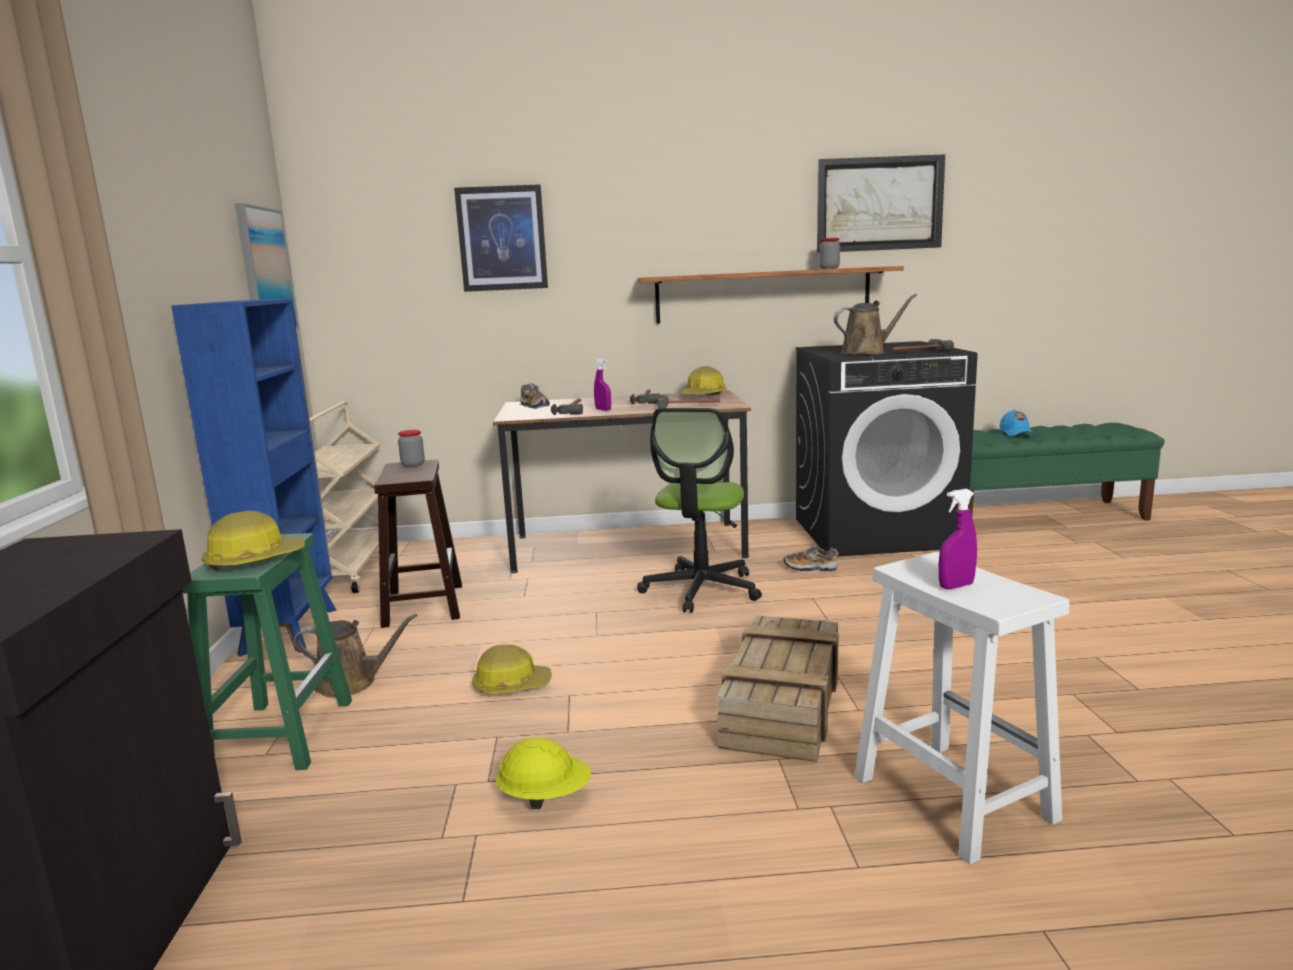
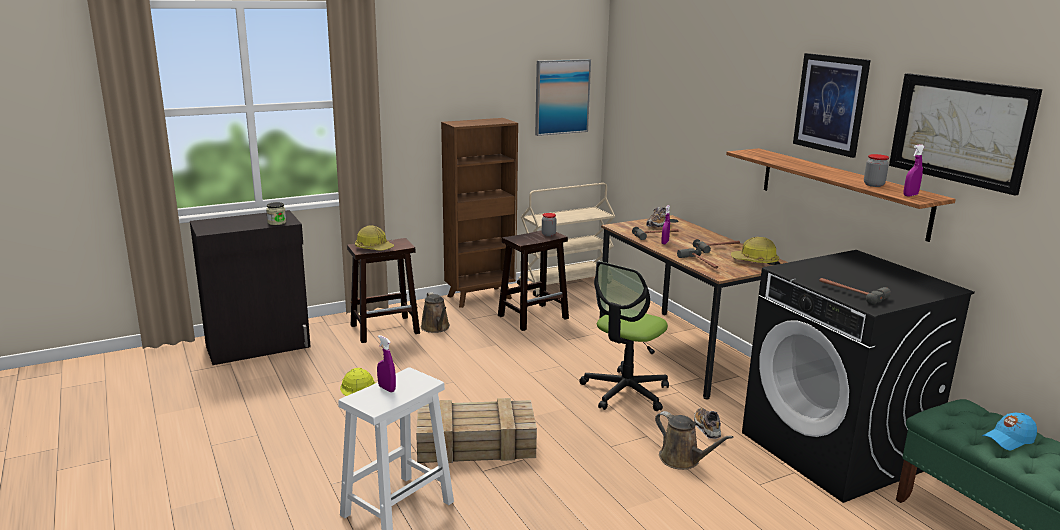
camera: 65 degrees right, 5 degrees up
blue bookcase [171,298,336,657] -> brown bookcase [441,118,518,308]
green stool [182,533,352,770] -> brown stool [347,238,420,343]
picture [454,184,548,292] -> picture moved to [793,53,871,158]
hard hat [472,644,552,694] -> none
office chair [637,408,762,613] -> office chair turned 45 degrees counterclockwise [579,261,669,411]
brown watering can [834,294,917,355] -> brown watering can moved to [655,411,733,470]
none -> jar [266,202,286,225]
none -> purple spray bottle [904,144,924,196]

